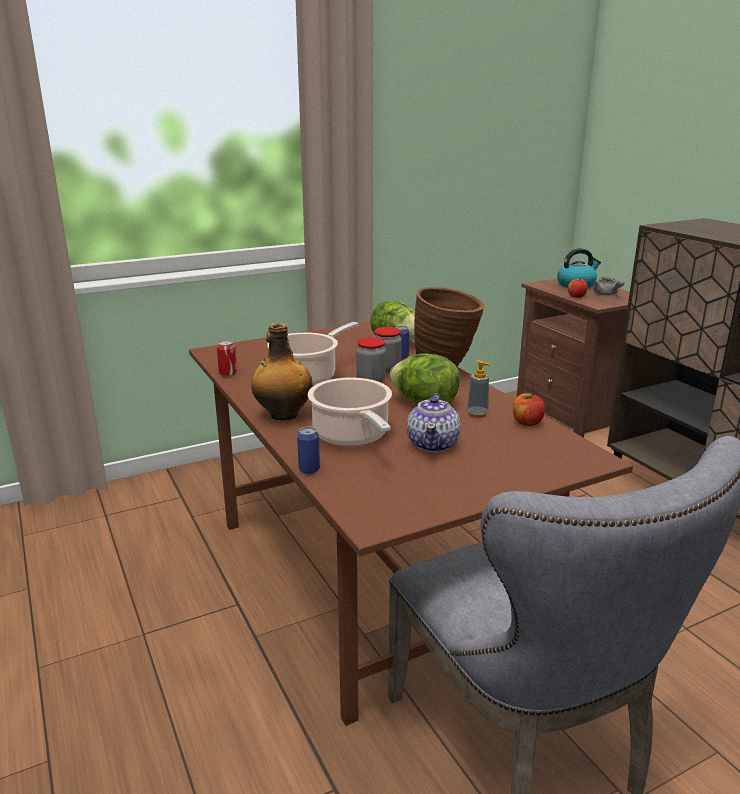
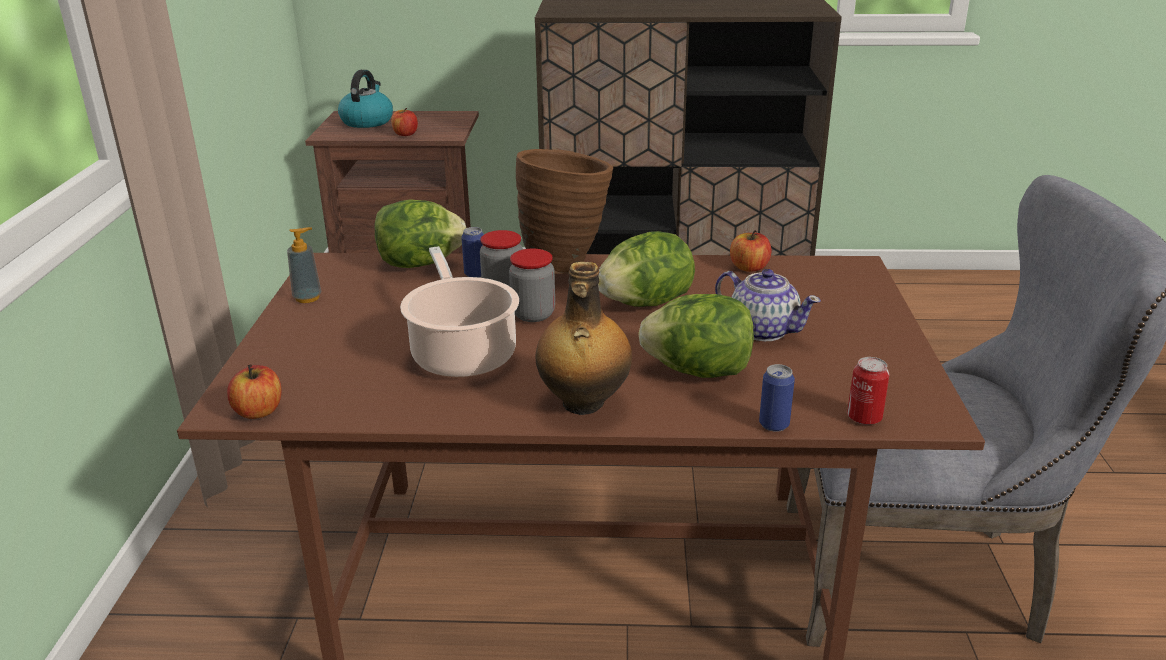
camera: 60 degrees left, 5 degrees up
can [217,340,237,376] -> can moved to [847,357,889,425]
cooking pot [308,377,392,446] -> lettuce [638,294,754,378]
soap dispenser [467,360,491,418] -> soap dispenser moved to [287,227,321,303]
grey teapot [594,277,624,295] -> none
none -> apple [227,364,281,419]

